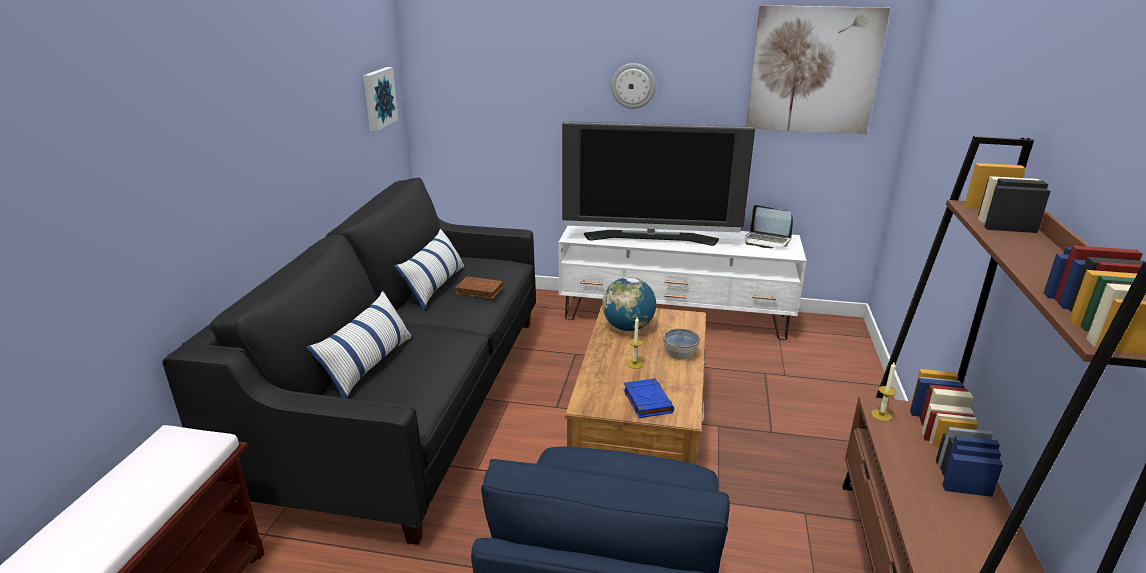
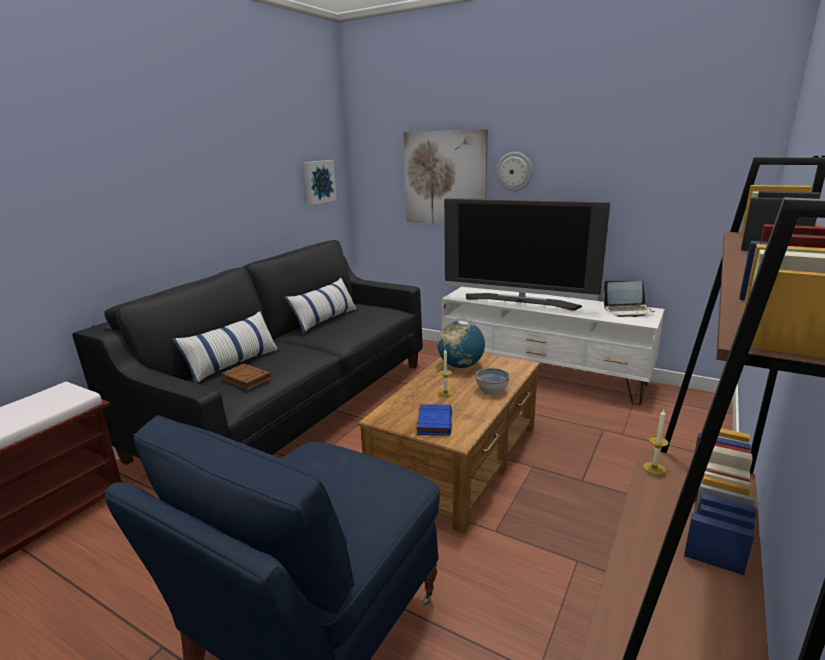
camera: 20 degrees right, 5 degrees down
brown book [455,276,504,299] -> brown book moved to [221,364,272,390]
laptop [745,205,793,248] -> laptop turned 45 degrees counterclockwise [603,281,655,317]
picture [746,5,890,134] -> picture moved to [403,129,488,224]

